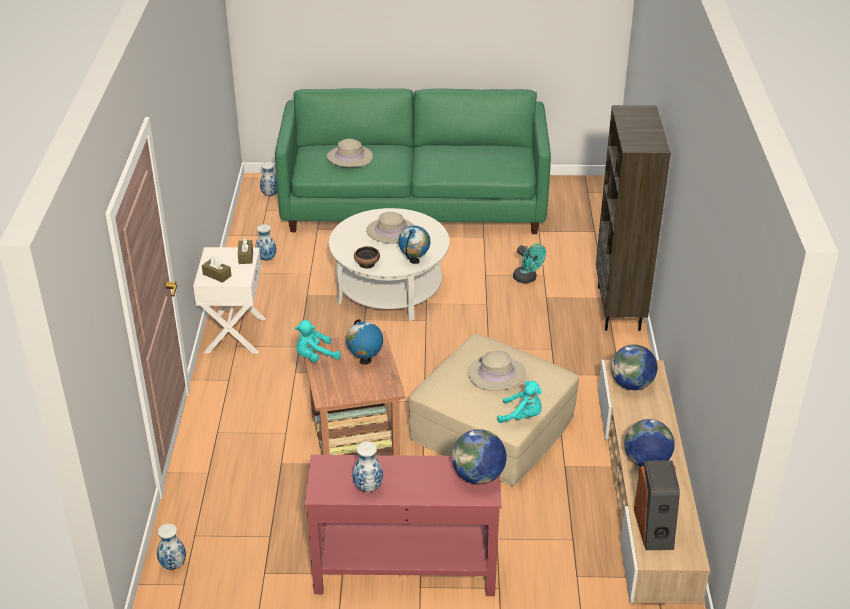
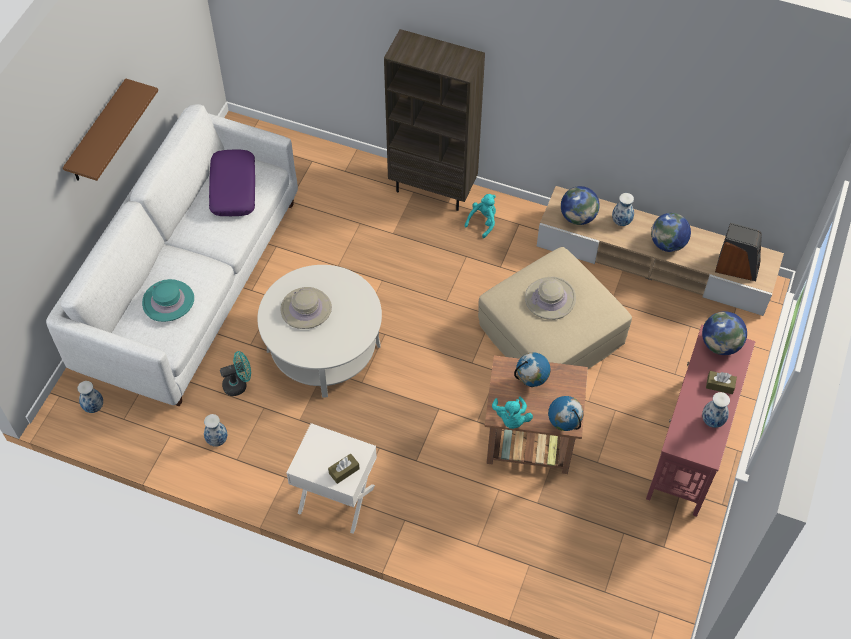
camera: 70 degrees left, 20 degrees up
vase [157,524,186,570] -> vase moved to [612,193,634,226]
brown tissue box [238,238,253,264] -> brown tissue box moved to [706,371,737,394]
green sofa [275,88,551,234] -> white sofa [46,104,298,407]
beige hat [327,139,373,167] -> turquoise hat [142,279,194,322]
bowl [354,246,380,269] -> none
globe [398,226,430,264] -> globe moved to [548,396,583,431]
turquoise plush toy [497,381,542,423] -> turquoise plush toy moved to [465,194,496,238]
turquoise fan [513,244,546,283] -> turquoise fan moved to [220,351,251,396]
none -> brown shelf [63,78,158,181]
none -> purple pillow [209,149,255,216]

